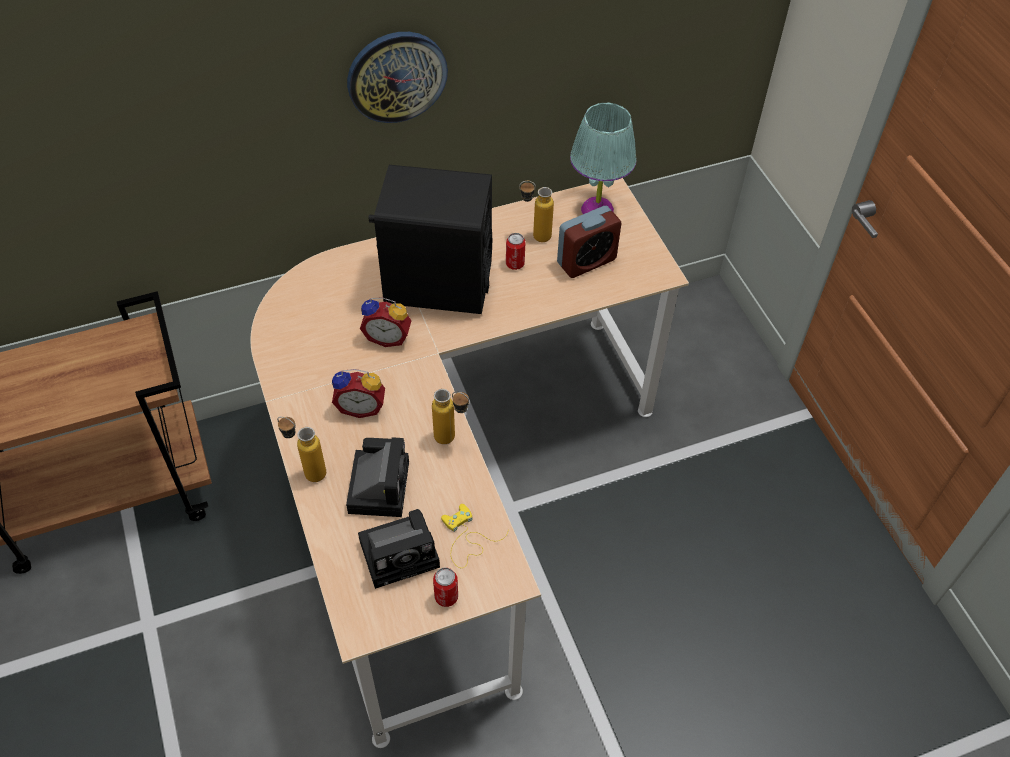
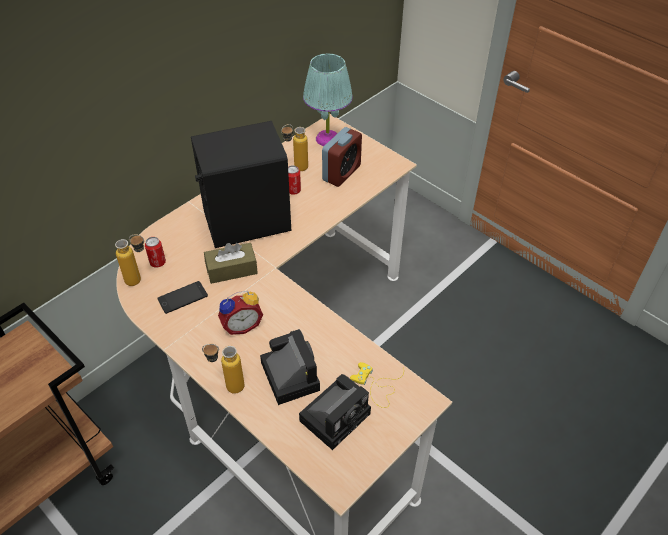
camera: 25 degrees left, 5 degrees down
wall clock [347,32,448,123] -> none
alarm clock [360,297,412,347] -> brown tissue box [204,243,258,284]
bottle [432,389,470,444] -> bottle moved to [115,234,144,286]
can [433,567,458,607] -> can moved to [145,237,166,268]
none -> phone [157,281,208,314]

